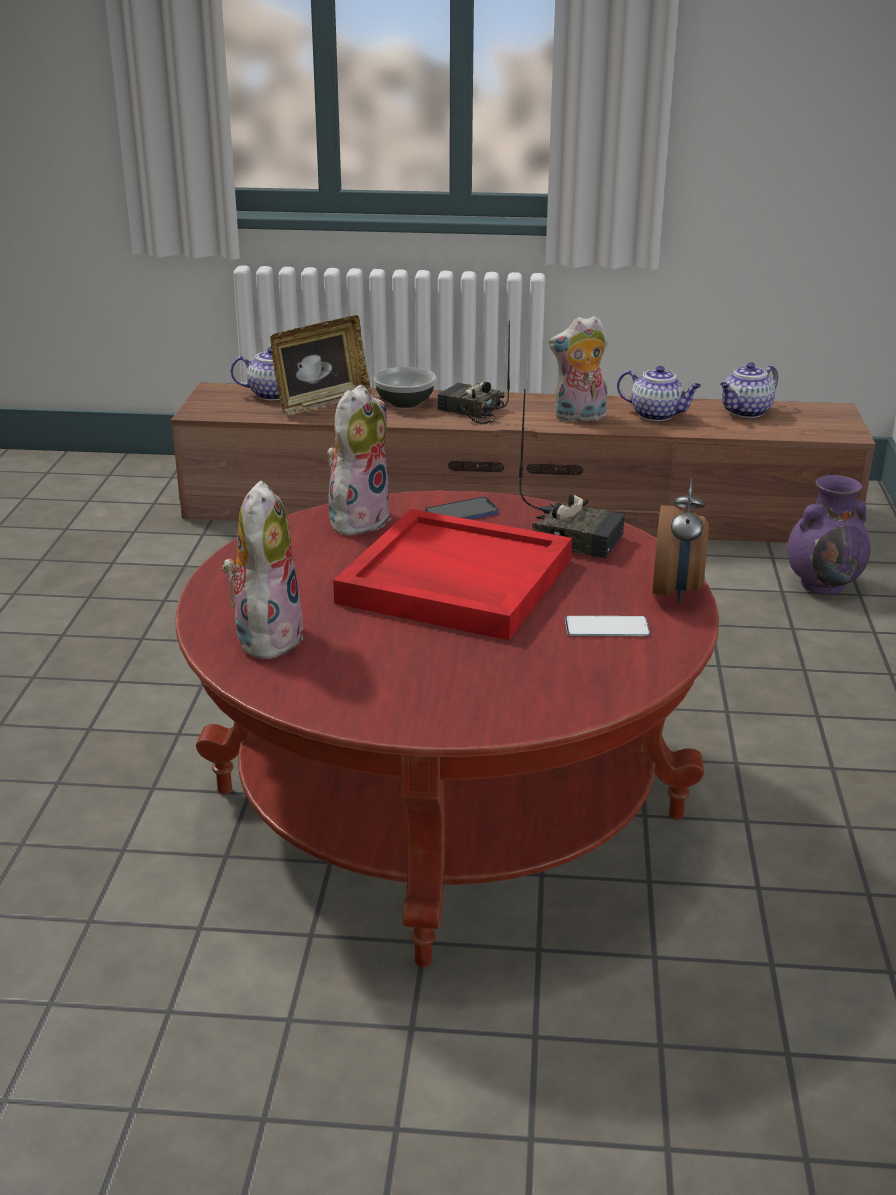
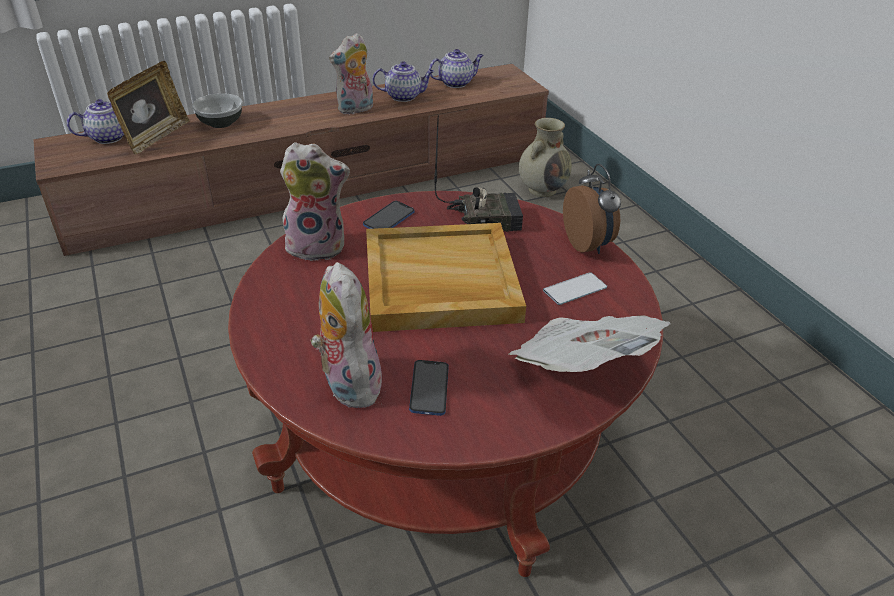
camera: 30 degrees left, 10 degrees up
plush toy [327,384,391,536] -> plush toy turned 90 degrees clockwise [280,142,350,261]
red tray [333,509,572,640] -> beige tray [366,223,526,332]
radio [438,321,510,424] -> none
teapot [720,362,778,418] -> teapot turned 135 degrees counterclockwise [429,49,484,88]
purple vase [787,475,871,595] -> beige vase [519,118,572,197]
none -> phone [409,360,449,416]
none -> newspaper [509,315,670,372]

